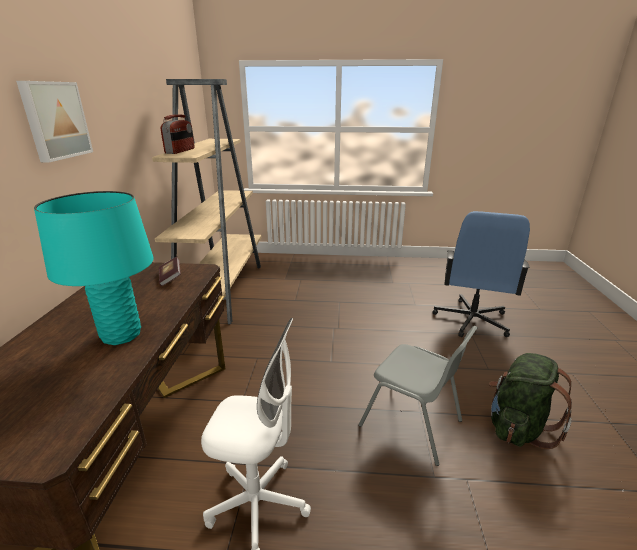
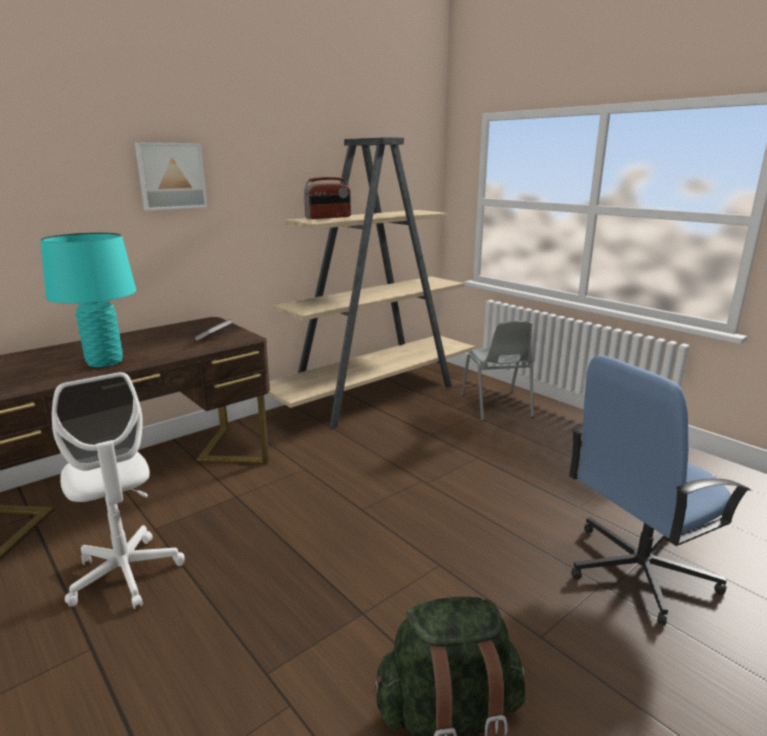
camera: 45 degrees right, 5 degrees down
grey chair [359,326,478,466] -> grey chair moved to [461,321,534,421]

